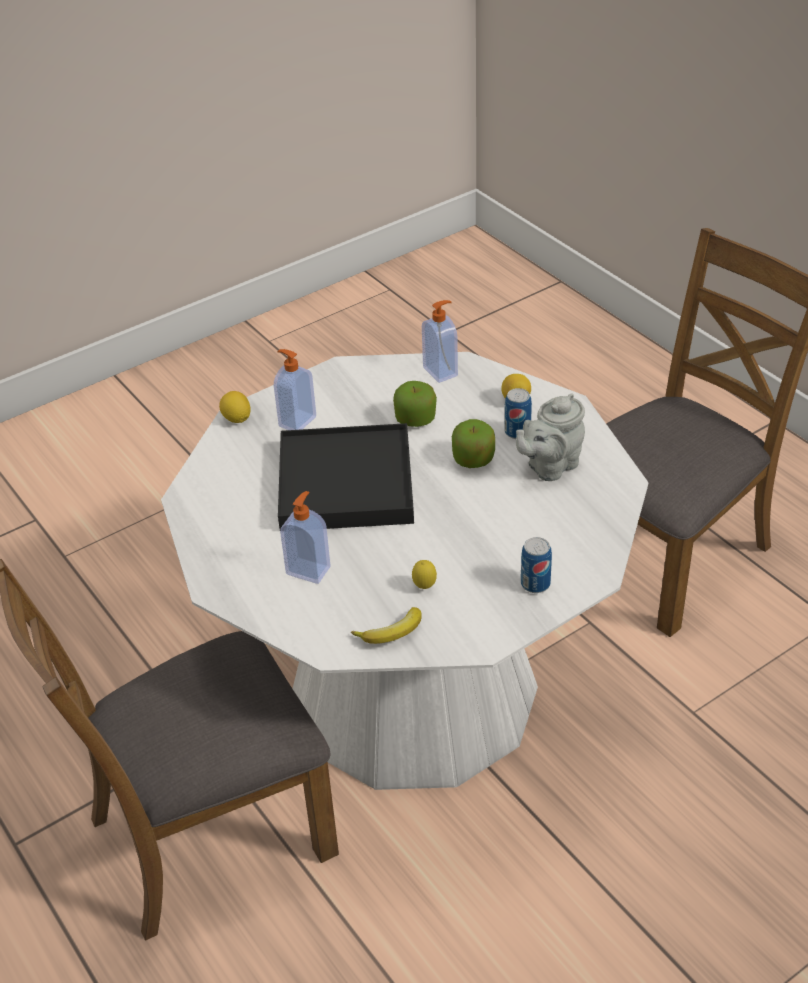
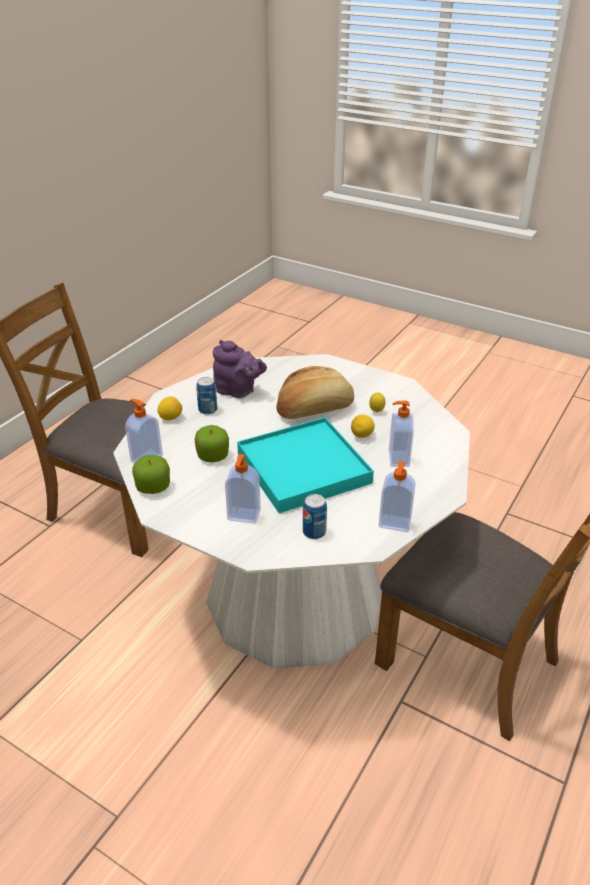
camera: 115 degrees left, 5 degrees down
lemon [219,391,251,423] -> lemon moved to [351,414,375,438]
black tray [278,423,414,530] -> turquoise tray [237,417,374,513]
banana [351,607,422,644] -> none
apple [452,419,495,468] -> apple moved to [132,455,170,494]
grey teapot [516,393,585,481] -> purple teapot [213,340,267,398]
can [521,537,552,593] -> can moved to [303,494,327,539]
none -> bread [276,366,354,419]
none -> soap dispenser [379,461,415,532]

